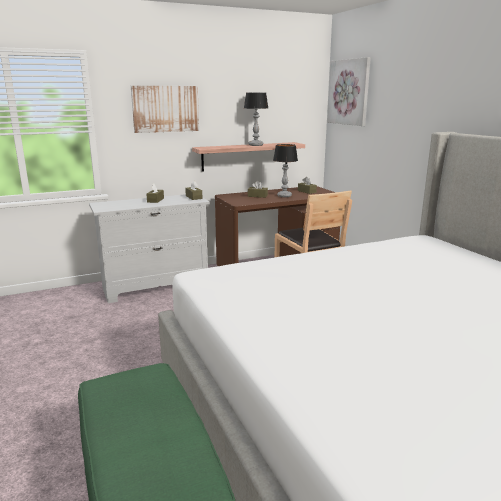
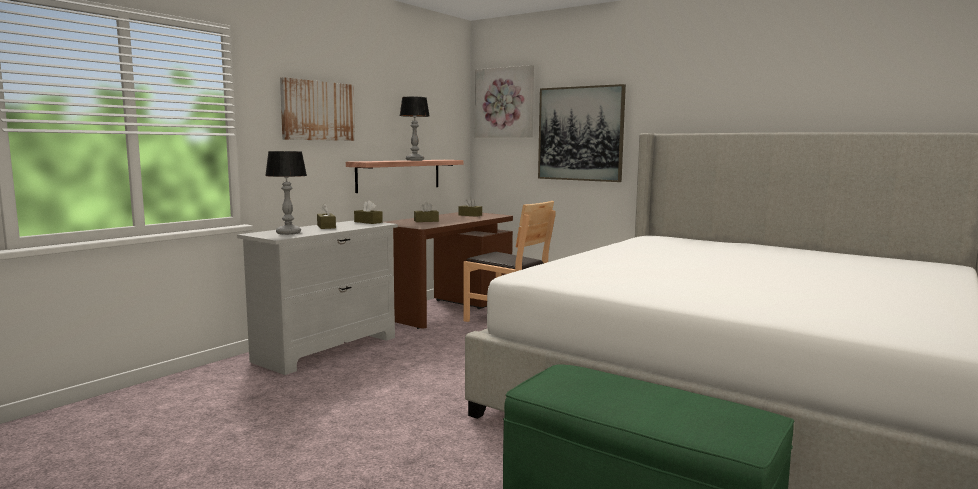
camera: 30 degrees left, 10 degrees down
table lamp [273,144,298,197] -> table lamp moved to [265,151,307,235]
none -> picture [538,84,626,182]

